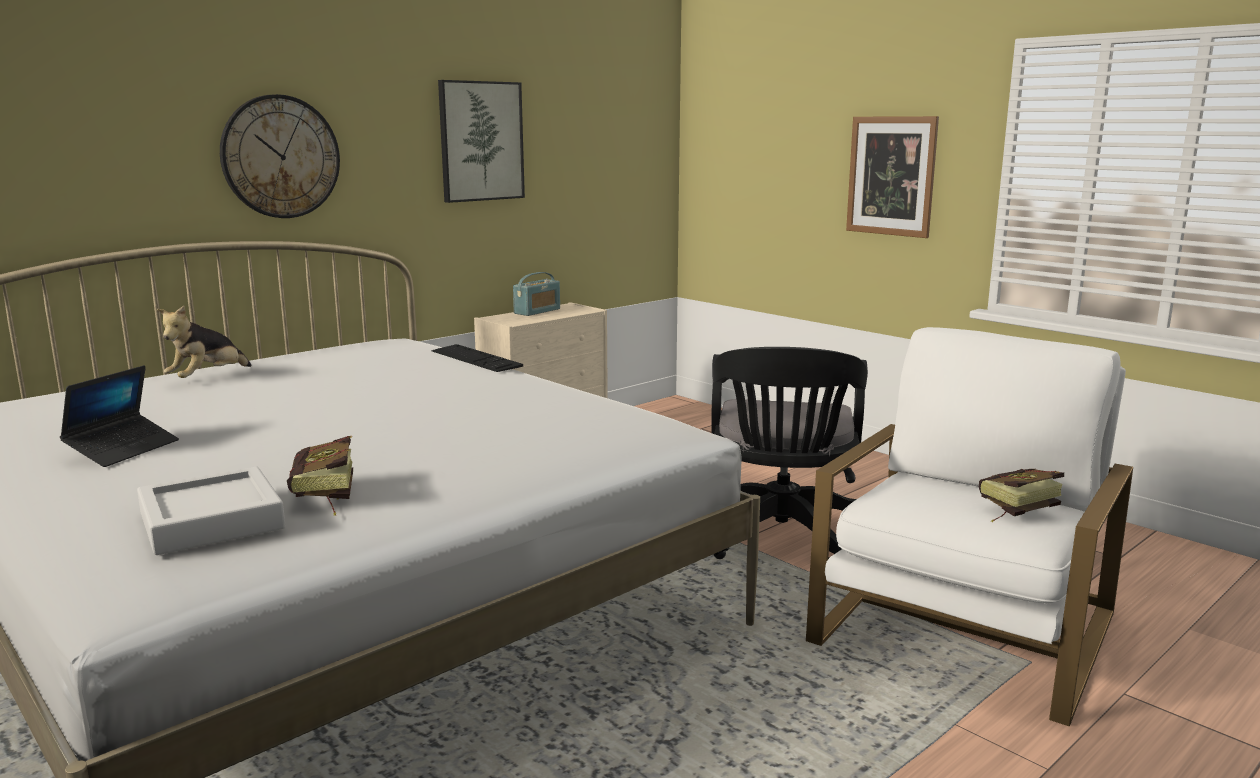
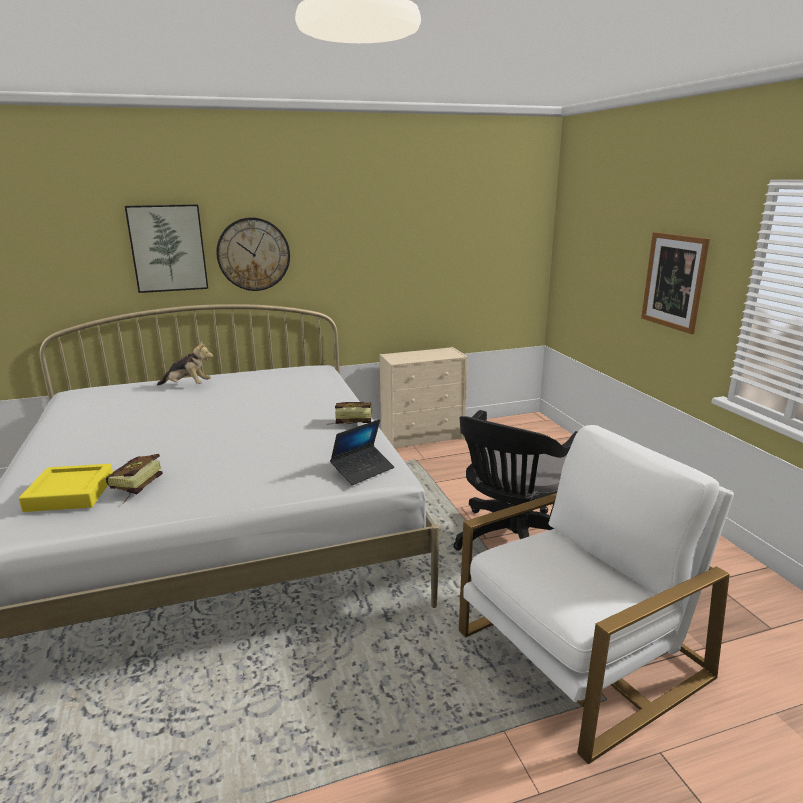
camera: 25 degrees right, 5 degrees up
laptop [60,365,179,467] -> laptop moved to [330,419,394,485]
grey tray [137,467,285,555] -> yellow tray [19,464,113,512]
plush toy [157,306,251,378] -> plush toy turned 135 degrees counterclockwise [157,341,213,386]
keyboard [432,344,523,372] -> none
picture [438,80,525,203] -> picture moved to [125,204,208,293]
radio [513,272,560,316] -> none
book [979,469,1064,522] -> book moved to [327,402,372,425]

